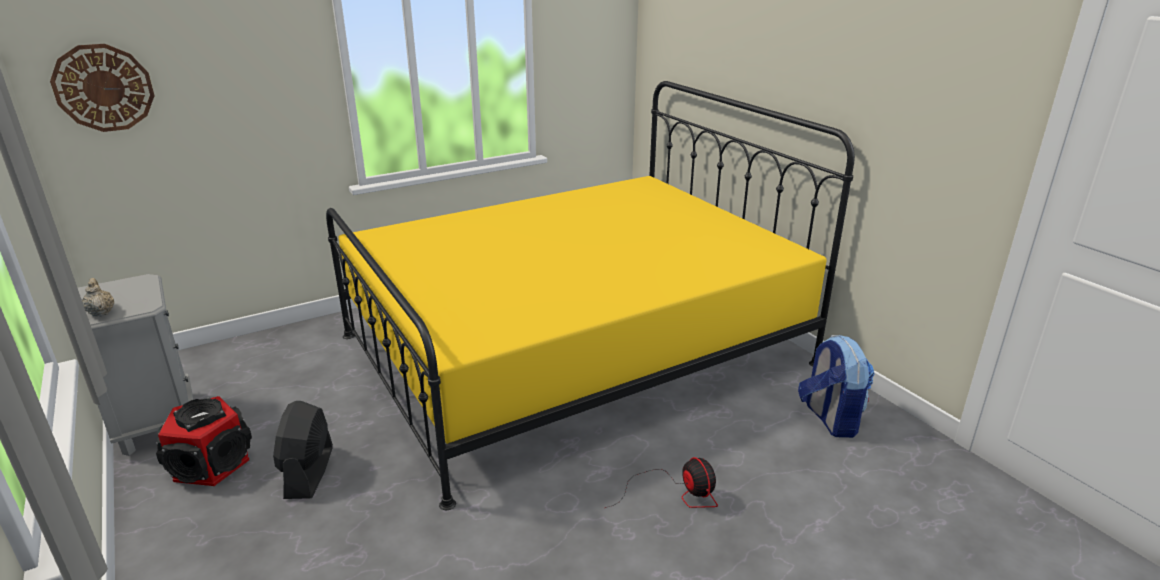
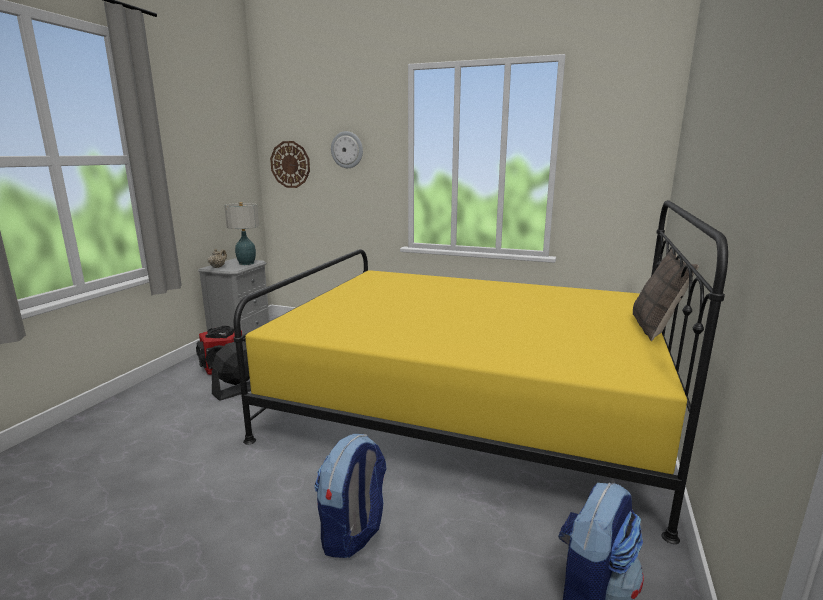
camera: 50 degrees right, 10 degrees down
fan [605,457,718,508] -> backpack [314,434,387,558]
none -> table lamp [224,202,259,265]
none -> wall clock [331,131,363,168]
none -> pillow [633,249,699,341]

